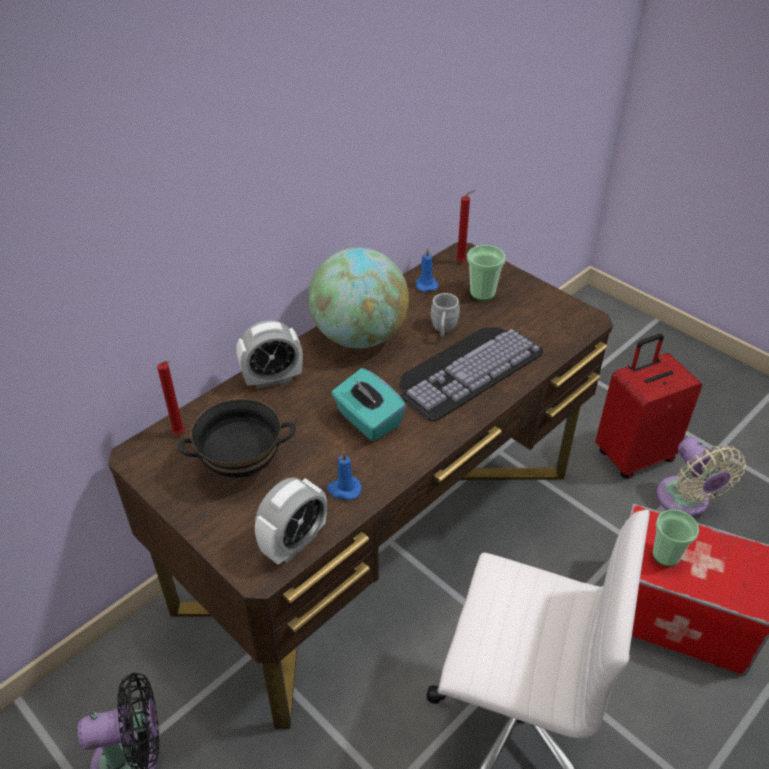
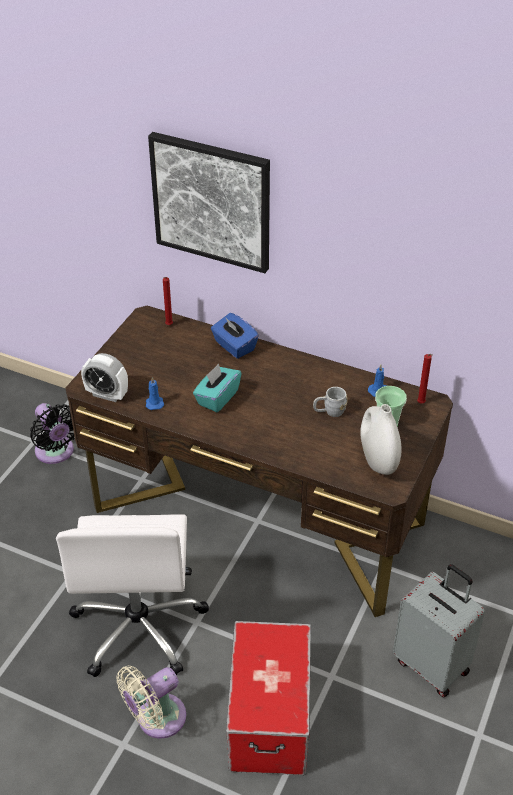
camera: 70 degrees right, 0 degrees up
black bowl [178,398,295,478] -> none
alarm clock [236,320,303,389] -> blue tissue box [211,313,259,359]
globe [308,248,409,348] -> none
keyboard [399,327,543,421] -> none
red suitcase [595,334,702,479] -> grey suitcase [393,564,485,698]
cup [653,509,699,567] -> none
beige fan [656,437,746,517] -> beige fan moved to [117,666,186,739]
none -> picture [148,132,270,273]
none -> white vase [360,404,402,475]

